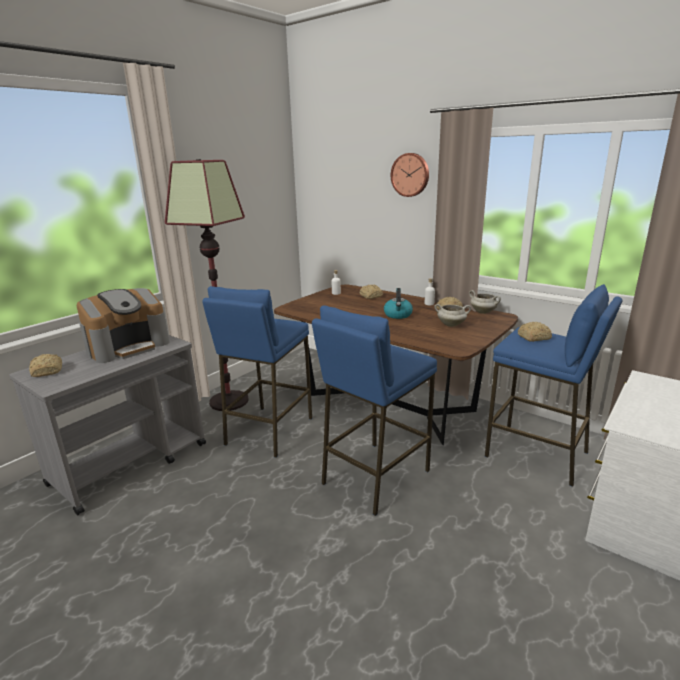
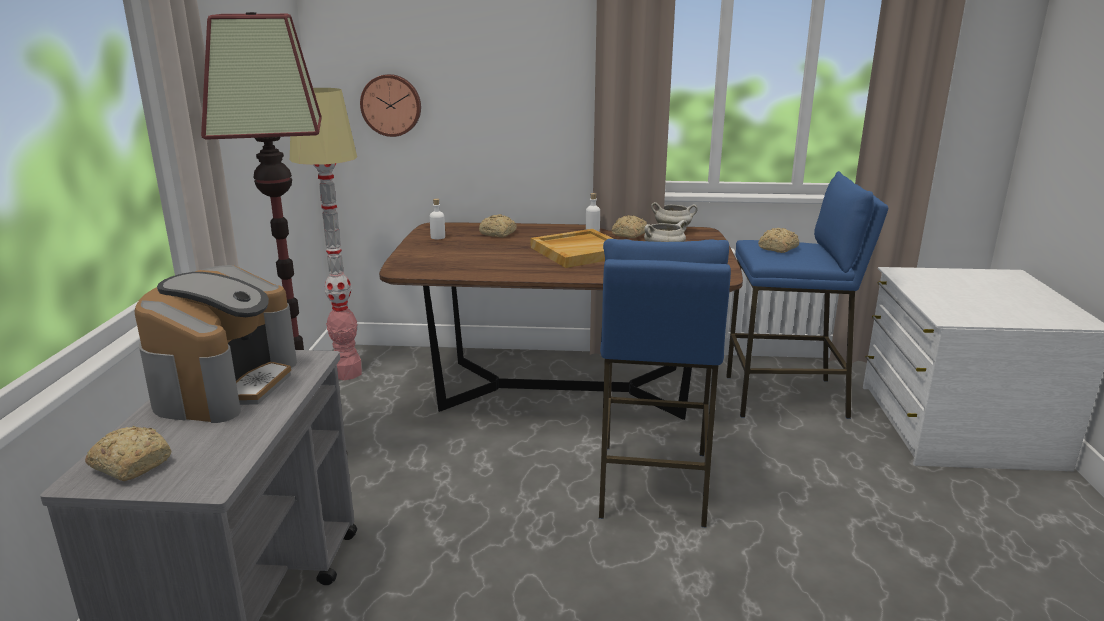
camera: 35 degrees left, 0 degrees up
blue stool [202,286,312,458] -> none
kettle [384,288,413,319] -> beige tray [531,229,613,268]
wall clock [391,153,429,197] -> wall clock moved to [360,74,421,137]
none -> floor lamp [290,88,362,380]

